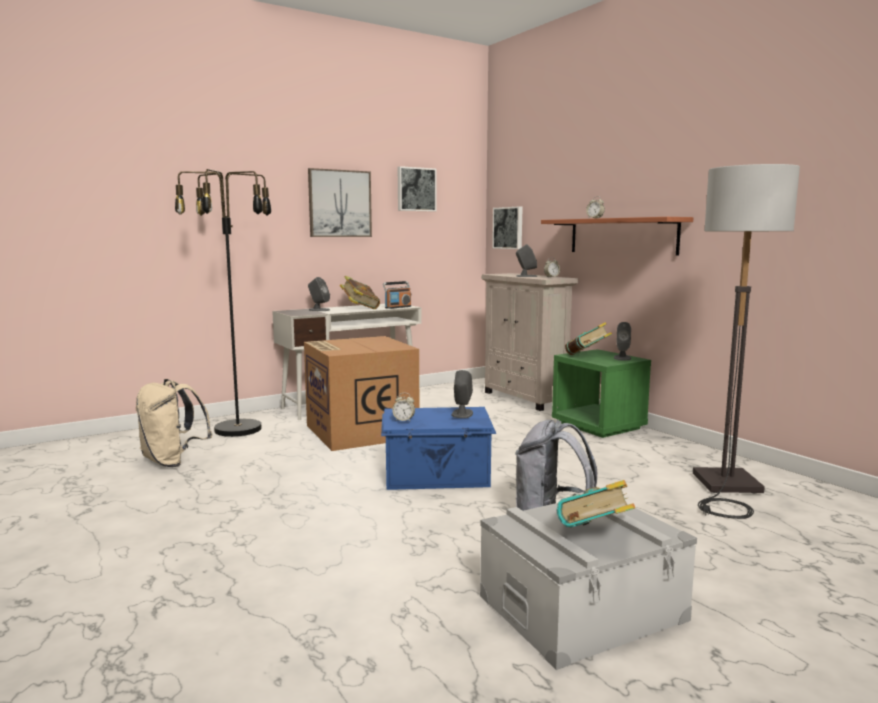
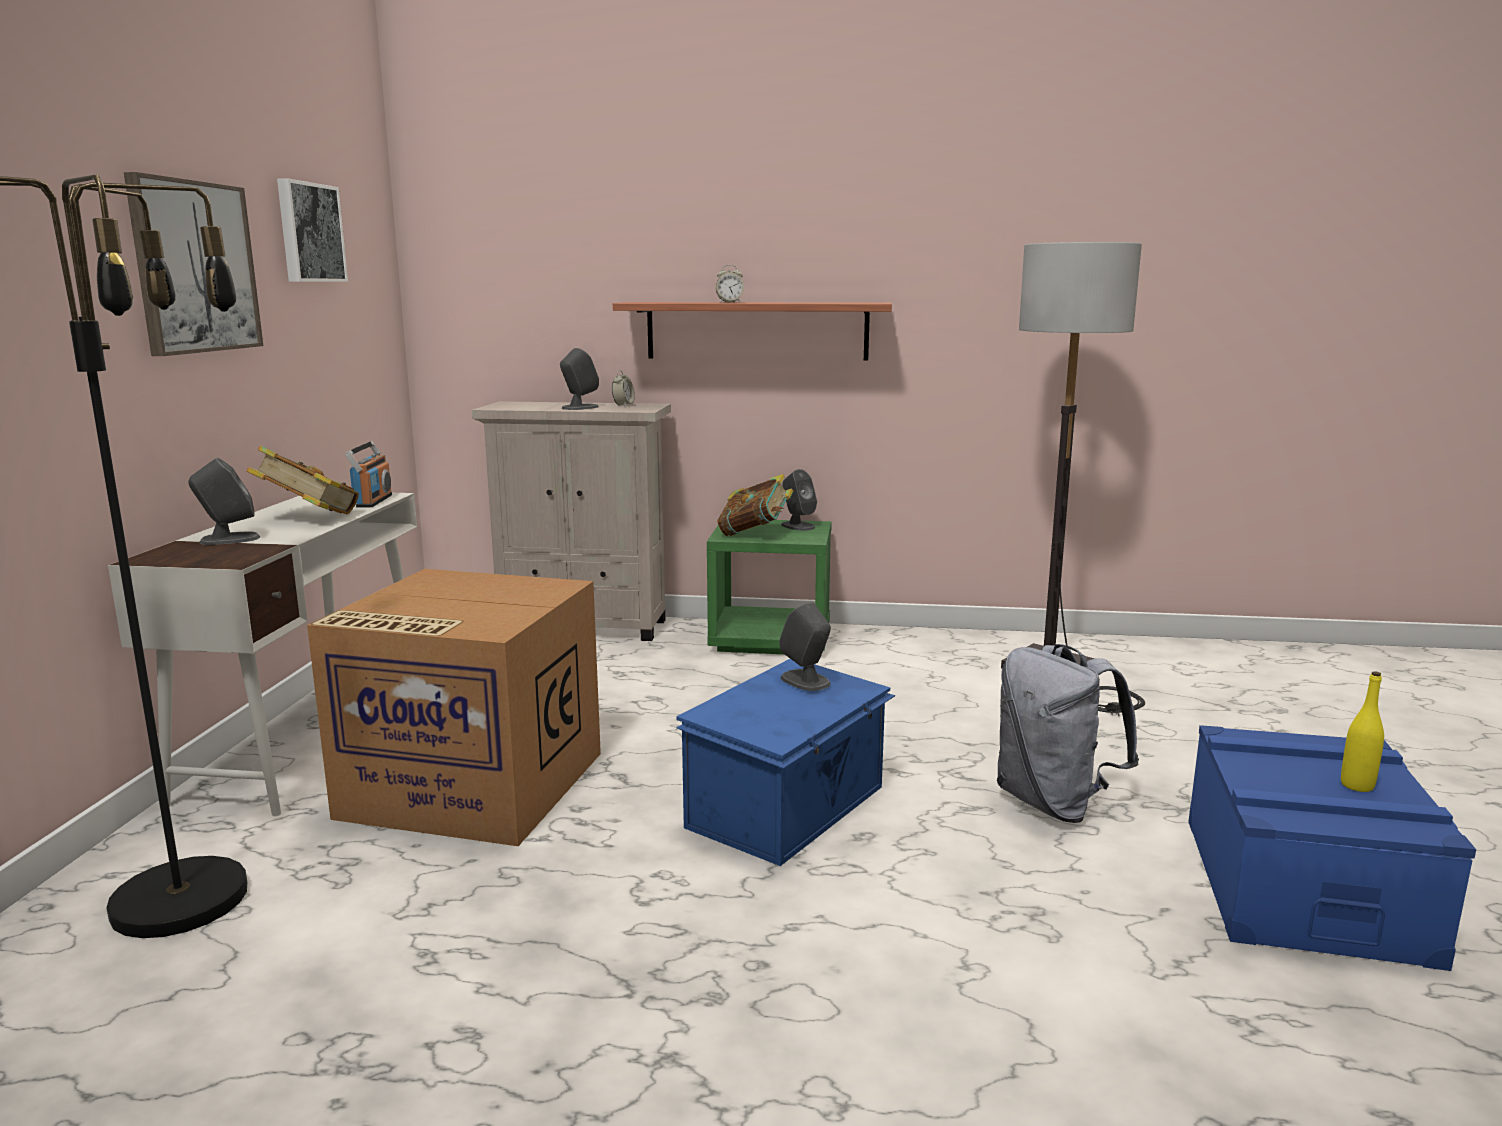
camera: 50 degrees left, 5 degrees up
beige backpack [136,379,212,467] -> none
alarm clock [392,393,415,421] -> none
grey storage box [480,492,697,670] -> blue storage box [1188,725,1476,971]
picture [492,207,523,249] -> none
book [557,480,635,528] -> yellow bottle [1341,671,1384,792]

